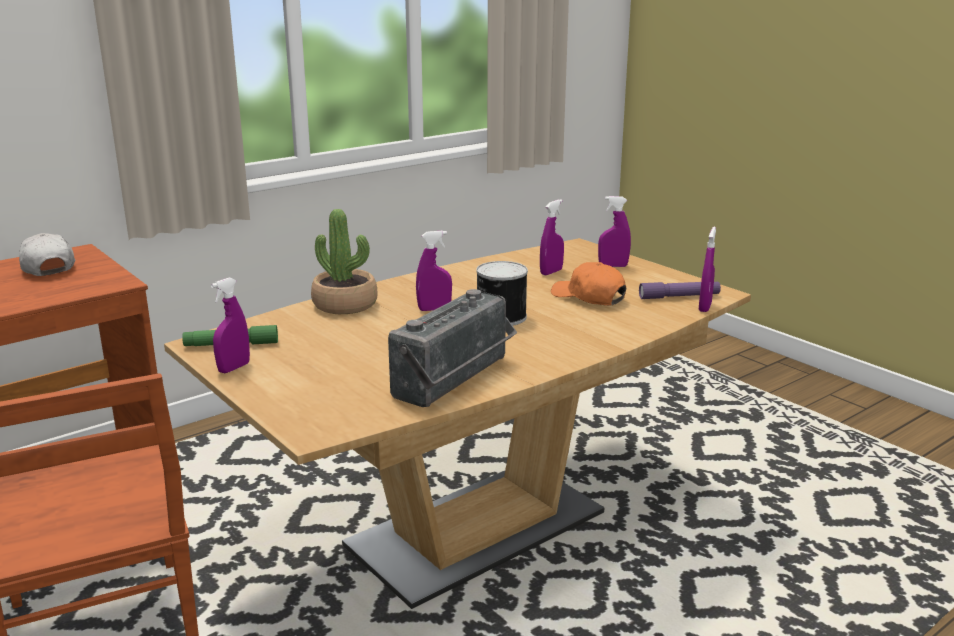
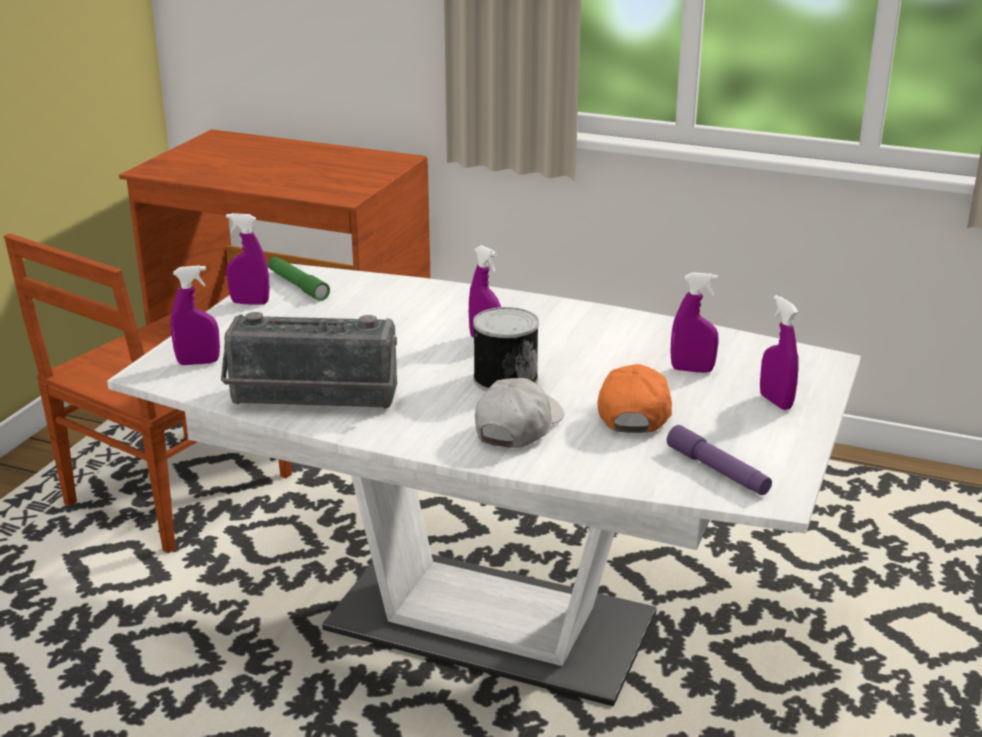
camera: 60 degrees right, 5 degrees up
white cap [19,233,75,276] -> white cap moved to [475,378,564,448]
brown dining table [164,238,751,609] -> white dining table [107,263,861,706]
potted plant [311,209,378,314] -> none
purple spray bottle [699,227,716,312] -> purple spray bottle moved to [171,265,220,365]

